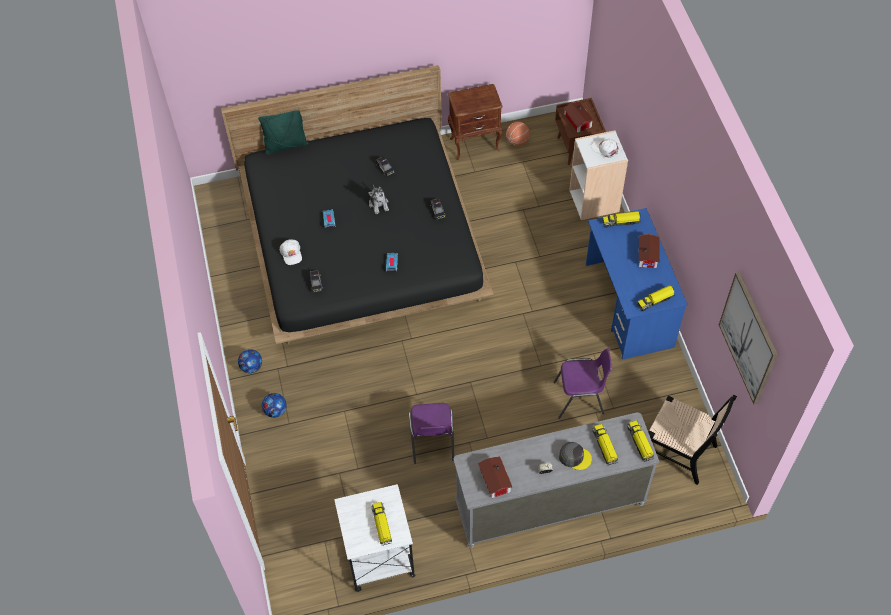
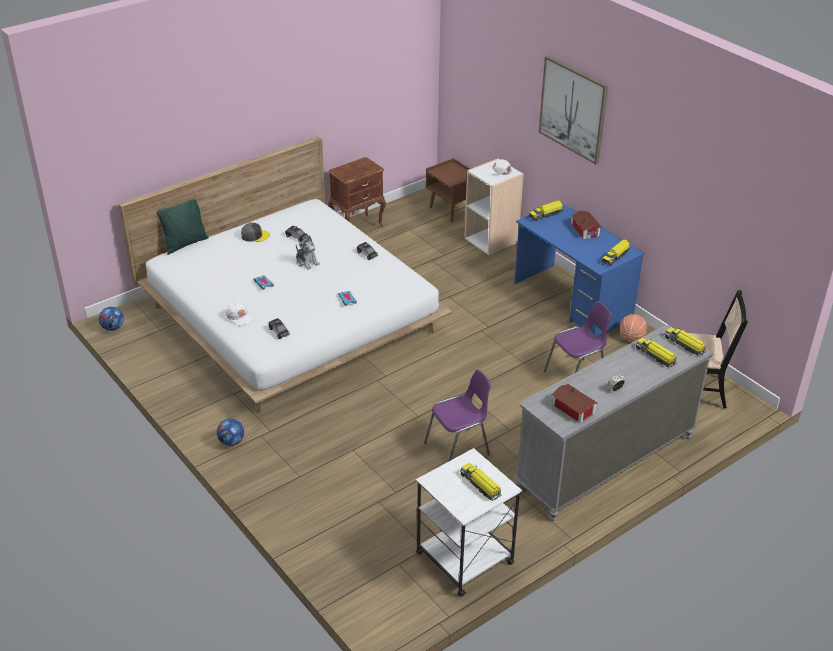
camera: 25 degrees left, 20 degrees down
black bed [221,65,494,344] -> white bed [119,136,452,414]
football [262,393,287,418] -> football moved to [99,307,124,331]
purple chair [409,403,454,464] -> purple chair turned 90 degrees counterclockwise [424,369,491,462]
basketball [506,122,530,146] -> basketball moved to [620,314,647,341]
grey cap [559,442,592,470] -> grey cap moved to [241,222,270,242]
toy house [563,102,594,133] -> none
picture [719,272,778,404] -> picture moved to [539,56,608,164]

